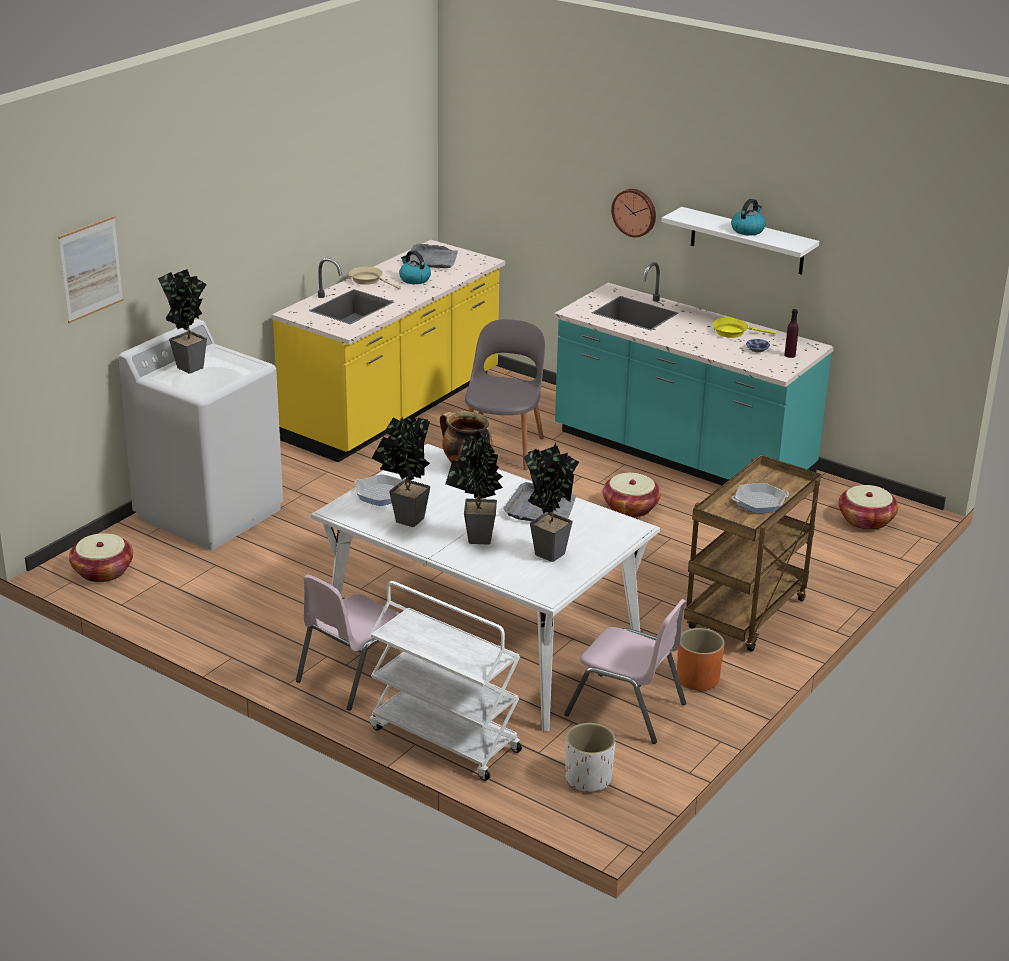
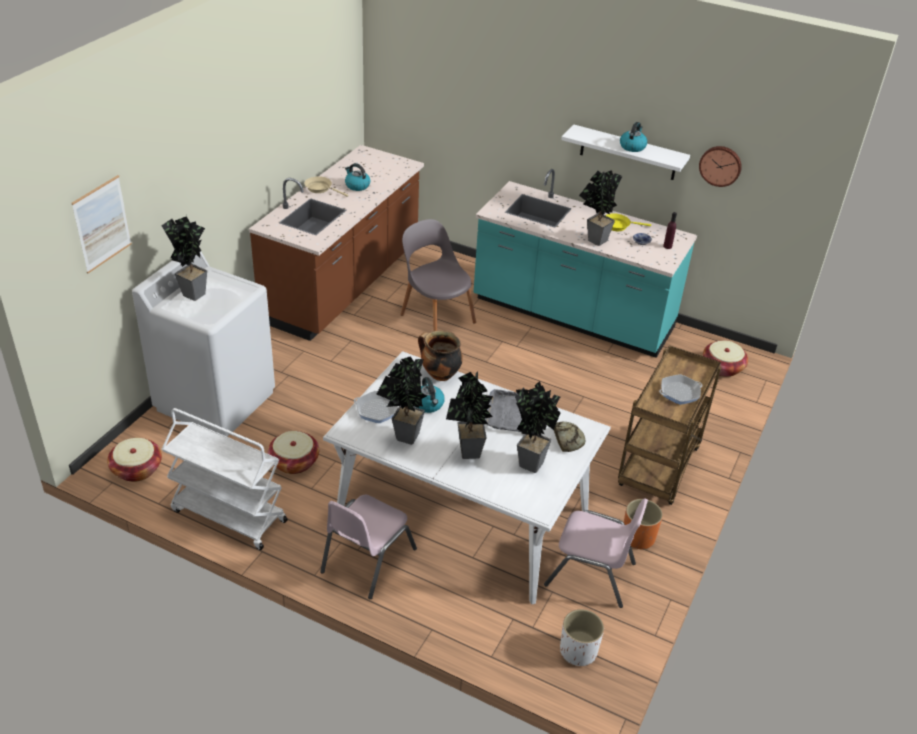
camera: 10 degrees left, 10 degrees up
yellow counter [272,240,505,462] -> brown counter [249,145,424,341]
white cart [370,581,522,781] -> white cart moved to [162,408,288,550]
grey tray [410,244,458,268] -> none
grey chair [465,319,545,470] -> grey chair turned 45 degrees counterclockwise [400,219,476,331]
basket [602,473,661,517] -> basket moved to [267,431,319,474]
wall clock [611,189,656,238] -> wall clock moved to [699,146,742,187]
none -> kettle [416,377,445,413]
none -> bread [554,422,586,452]
none -> potted plant [579,170,622,246]

